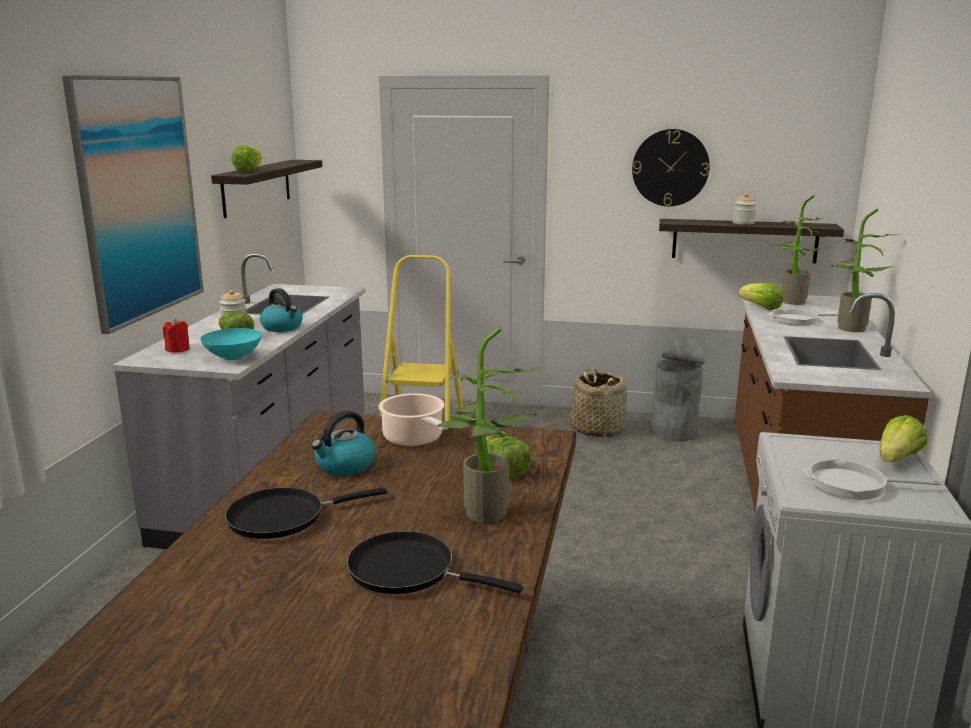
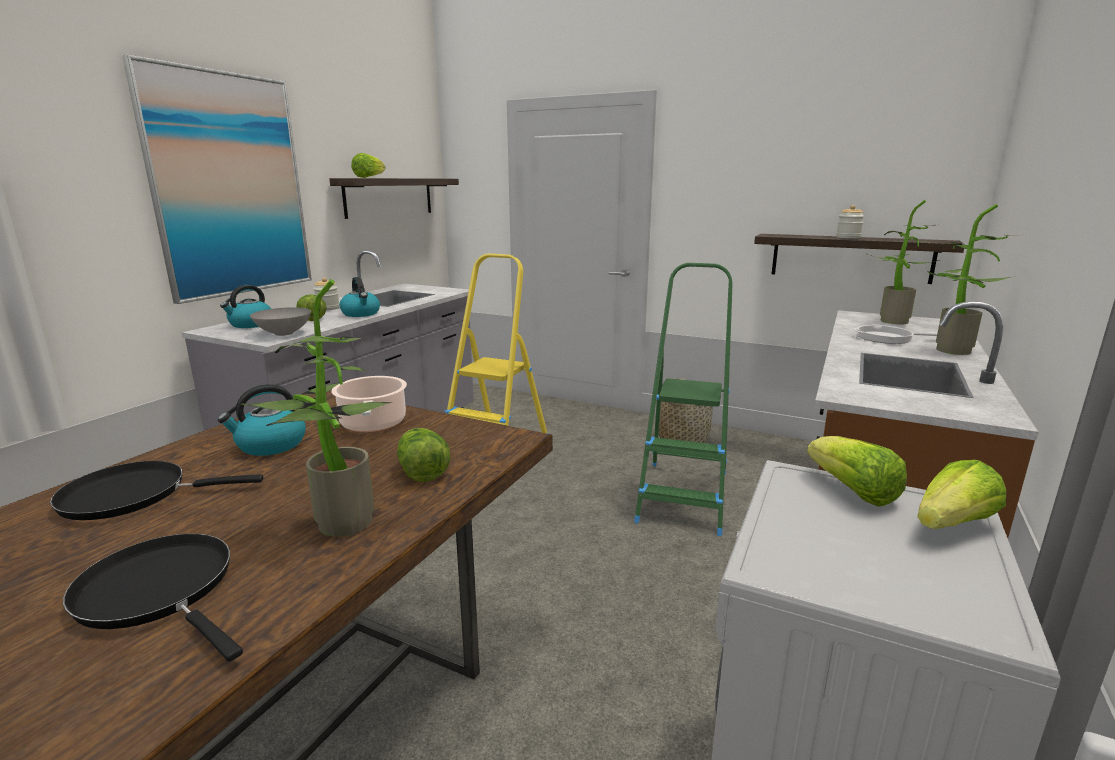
camera: 15 degrees right, 0 degrees up
red candle [163,318,190,352] -> kettle [220,285,271,328]
turquoise bowl [200,328,262,360] -> grey bowl [250,307,311,336]
wall clock [632,129,710,206] -> none
grey trash can [650,336,705,442] -> none
lettuce [738,283,783,310] -> lettuce moved to [807,436,907,507]
frying pan [803,458,941,499] -> none
none -> green step ladder [634,263,732,536]

